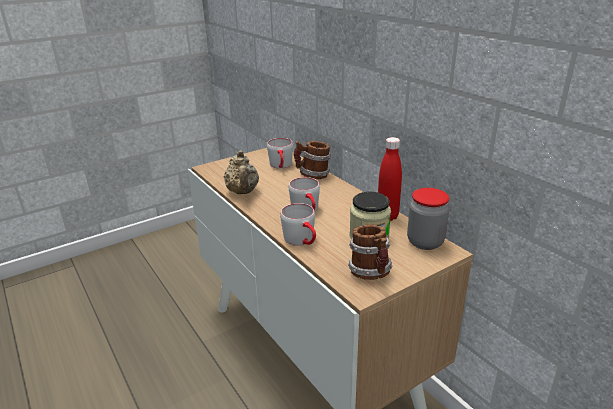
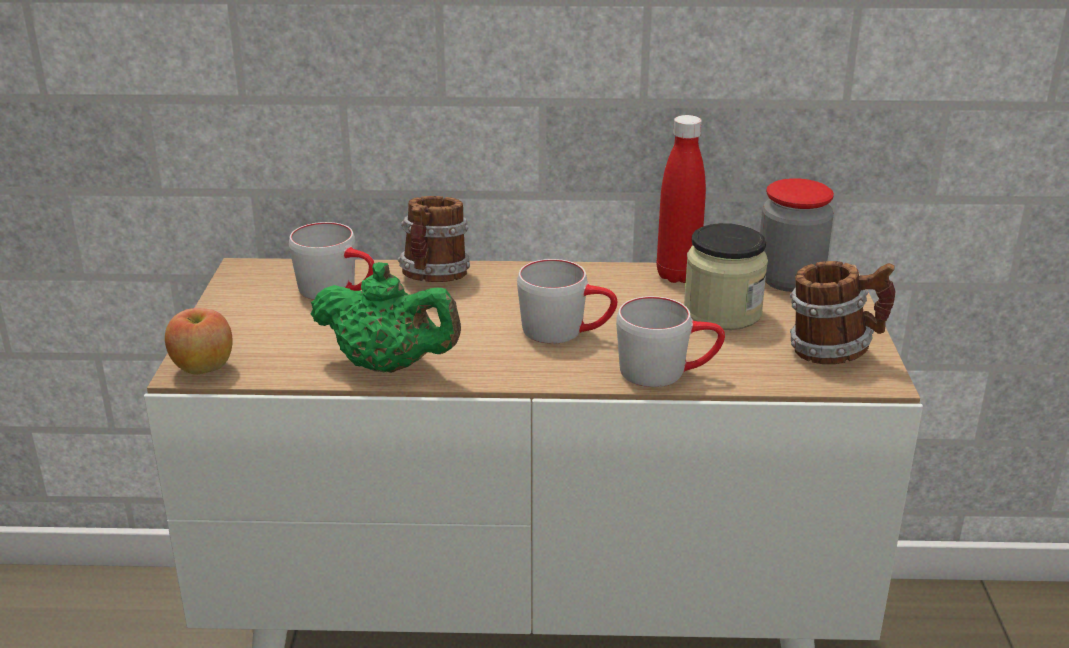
camera: 55 degrees left, 0 degrees up
beige teapot [224,150,259,194] -> green teapot [311,262,461,373]
none -> apple [165,308,233,374]

